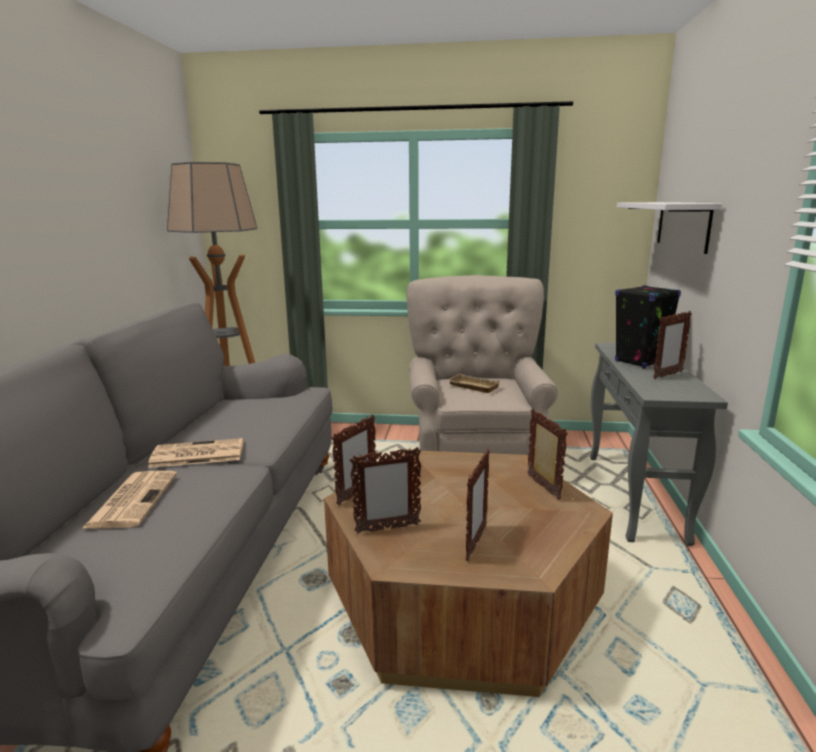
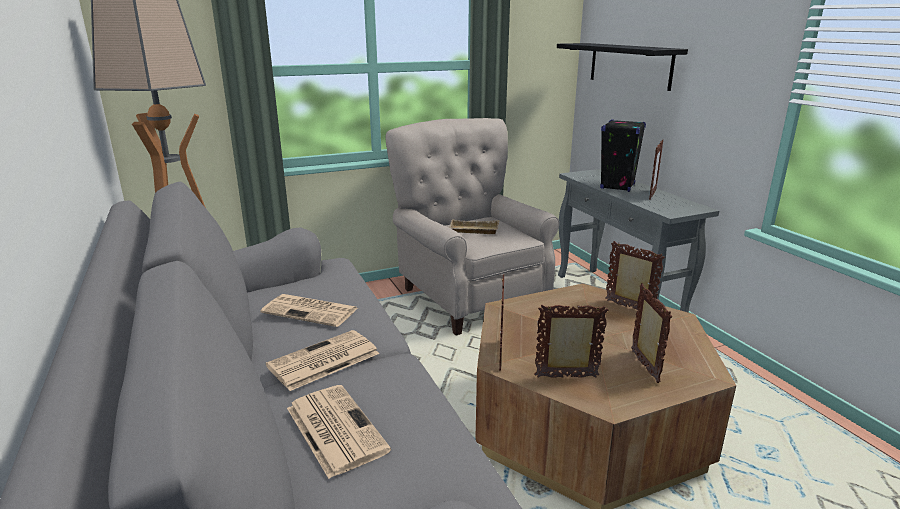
camera: 30 degrees left, 5 degrees up
picture frame [350,447,421,534] -> picture frame turned 135 degrees counterclockwise [534,305,608,378]
white shelf [617,202,722,254] -> black shelf [557,43,688,91]
none -> newspaper [260,294,358,327]

